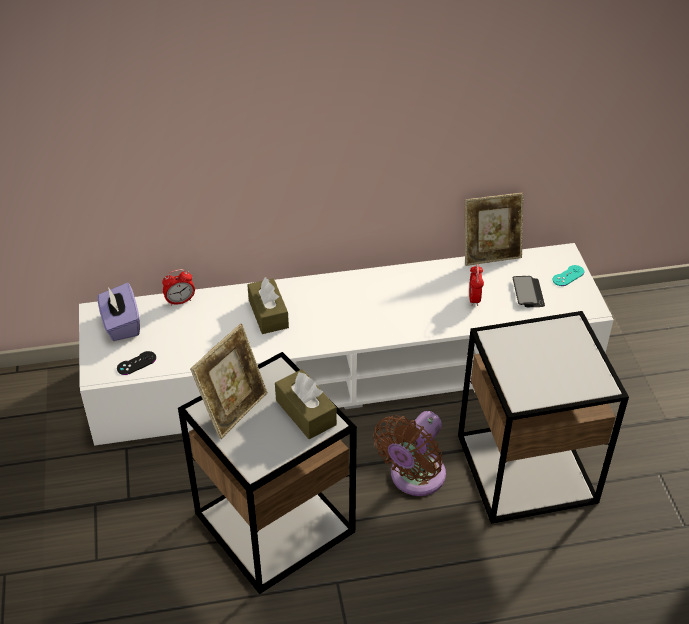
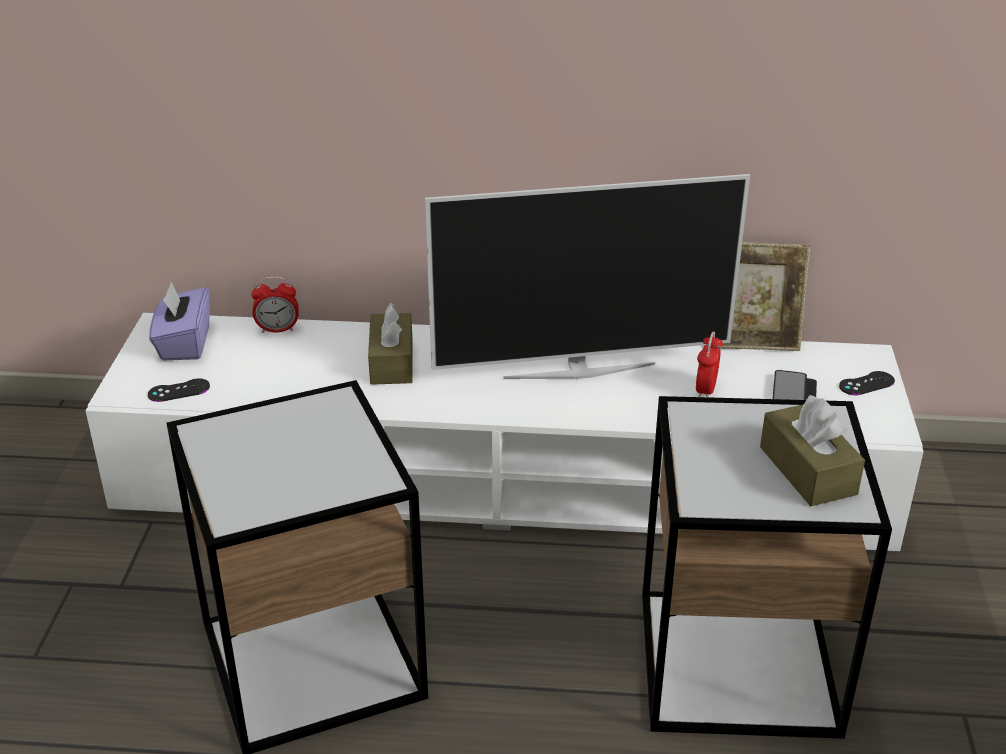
camera: 15 degrees right, 10 degrees down
picture frame [190,324,268,439] -> none
brown tissue box [275,369,337,439] -> brown tissue box moved to [760,395,865,506]
brown fan [373,411,446,496] -> none
turquoise game controller [553,265,584,286] -> black game controller [839,371,895,395]
none -> television [425,174,750,379]

